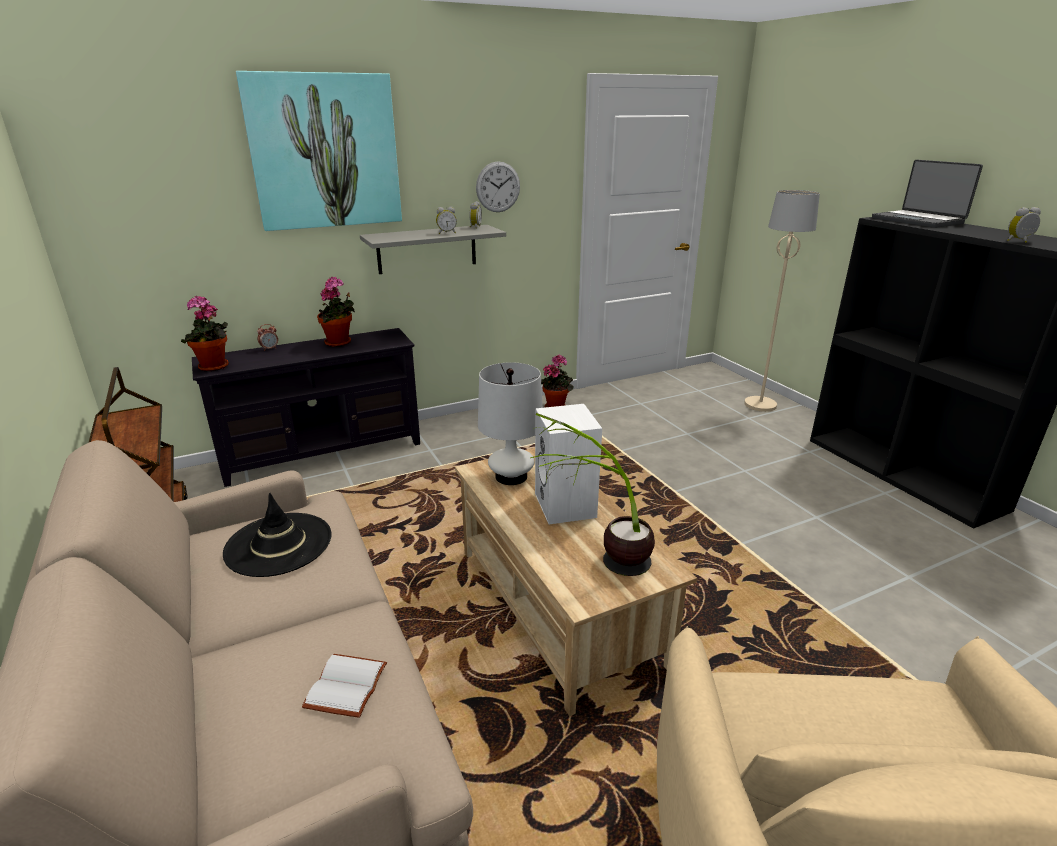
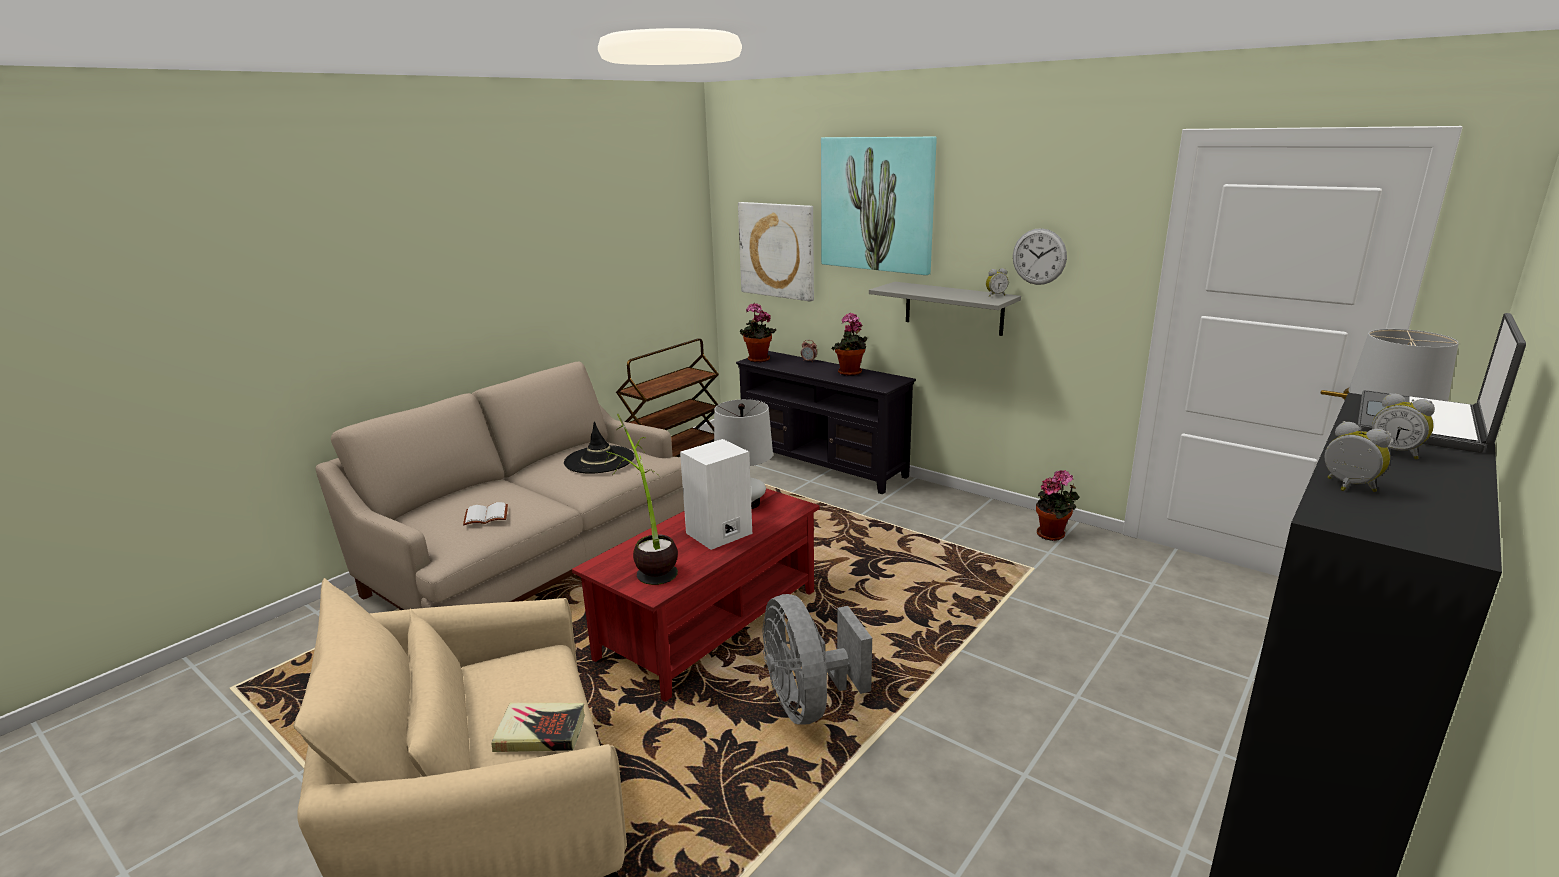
camera: 65 degrees right, 5 degrees down
alarm clock [436,207,457,234] -> alarm clock moved to [1372,393,1435,459]
beige coffee table [455,448,697,716] -> red coffee table [572,488,820,702]
none -> book [491,703,585,752]
none -> picture [738,202,814,302]
none -> grey fan [763,594,872,725]

